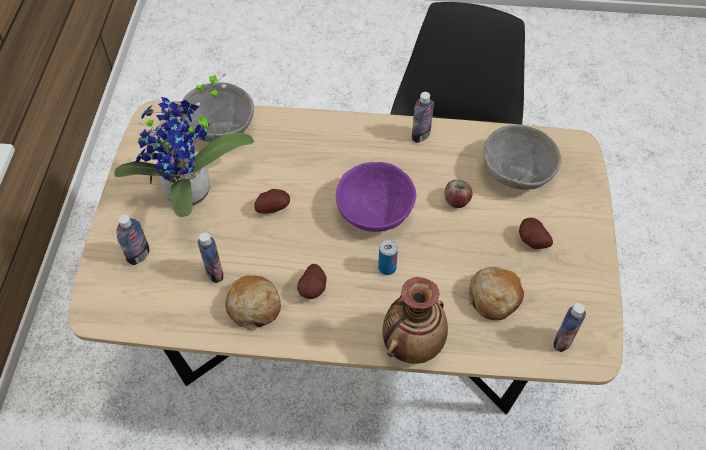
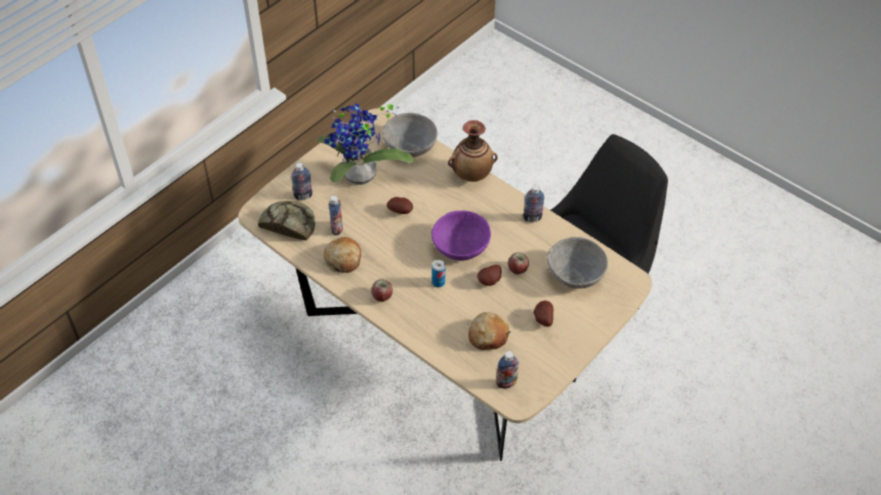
camera: 35 degrees right, 5 degrees down
potato [297,264,327,299] -> potato moved to [477,265,501,286]
vase [383,277,448,364] -> vase moved to [448,120,498,182]
none -> bread [258,201,315,240]
none -> apple [371,279,393,302]

